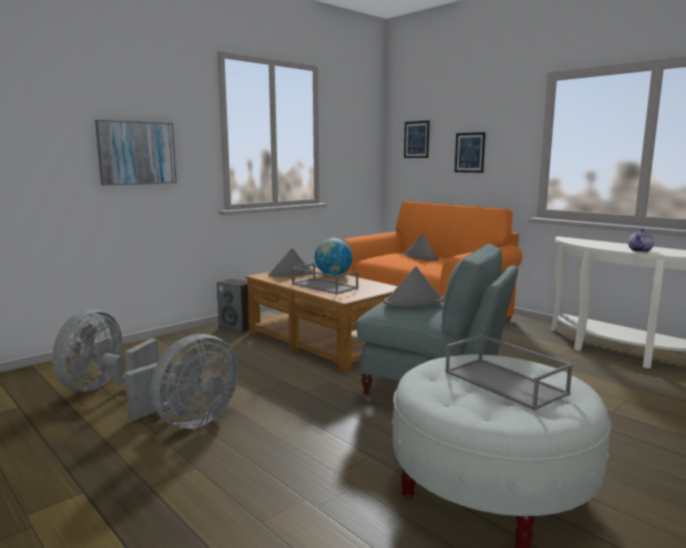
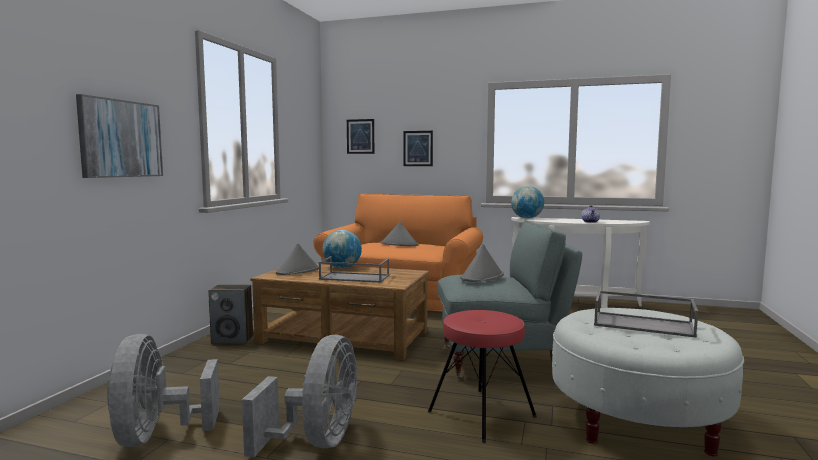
camera: 30 degrees left, 5 degrees down
none -> red stool [428,310,537,443]
none -> globe [511,186,544,219]

